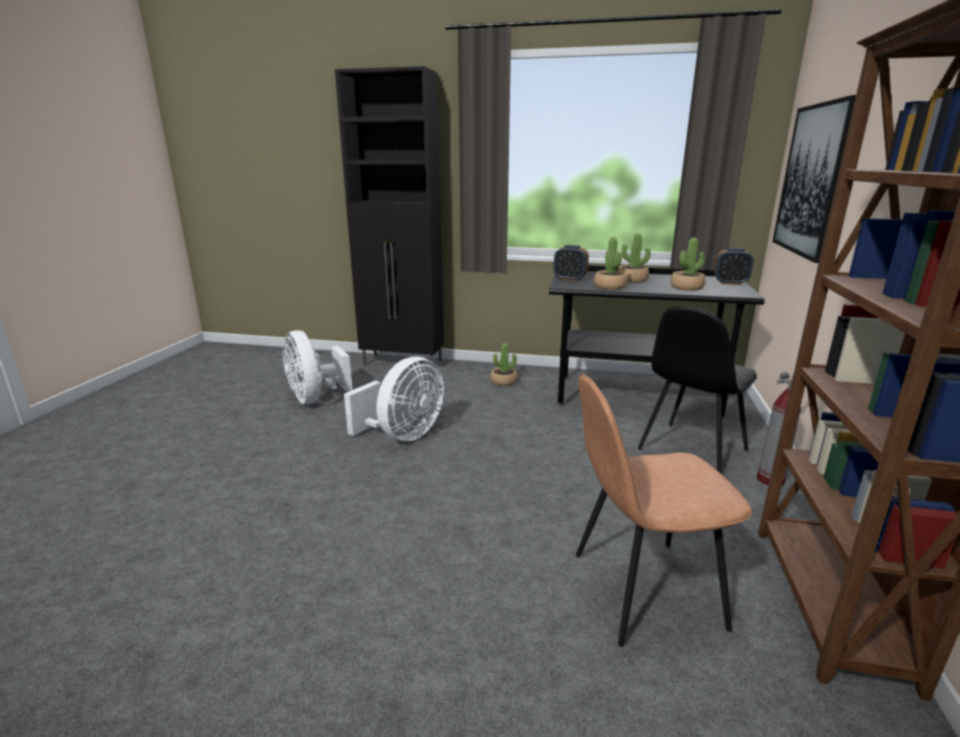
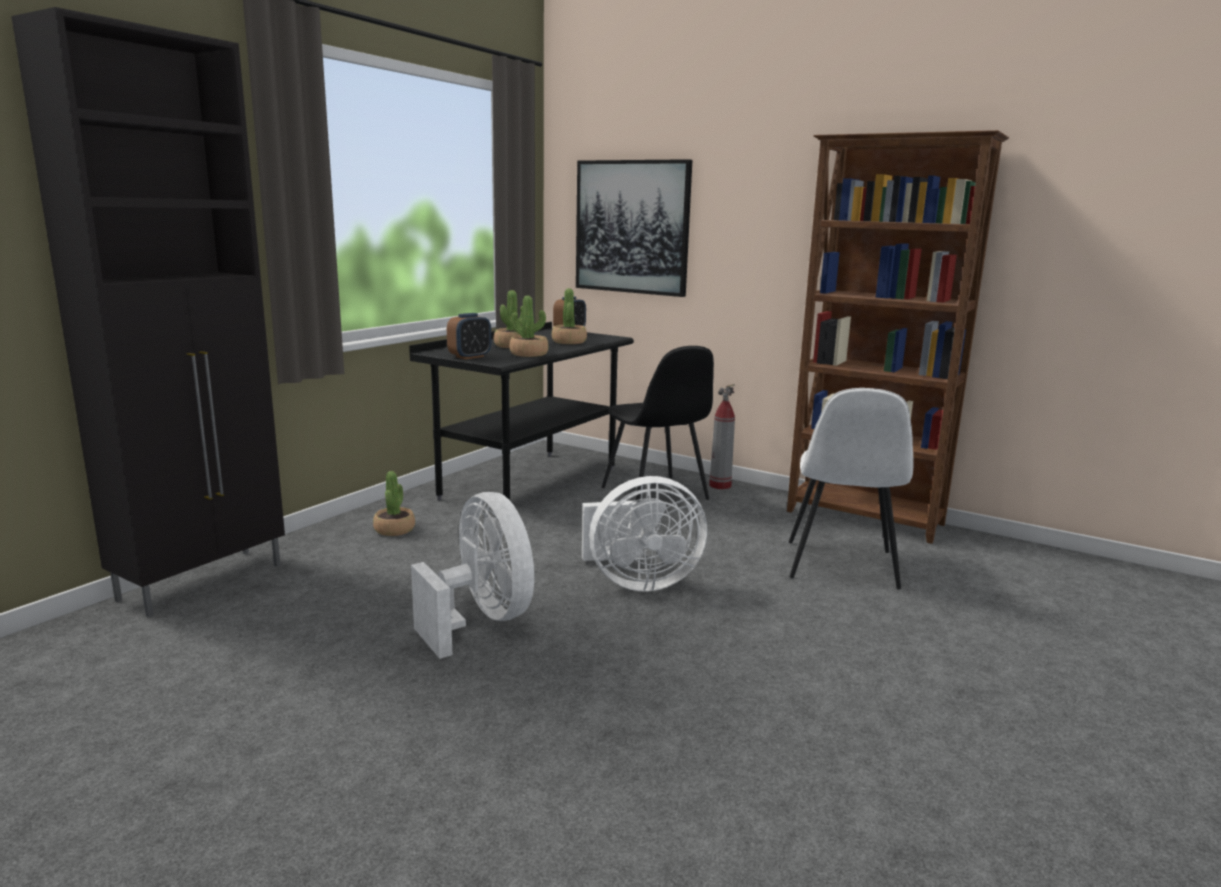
camera: 70 degrees left, 5 degrees down
white fan [283,330,353,404] -> white fan moved to [582,476,707,591]
brown chair [576,374,752,647] -> white chair [789,388,914,589]

